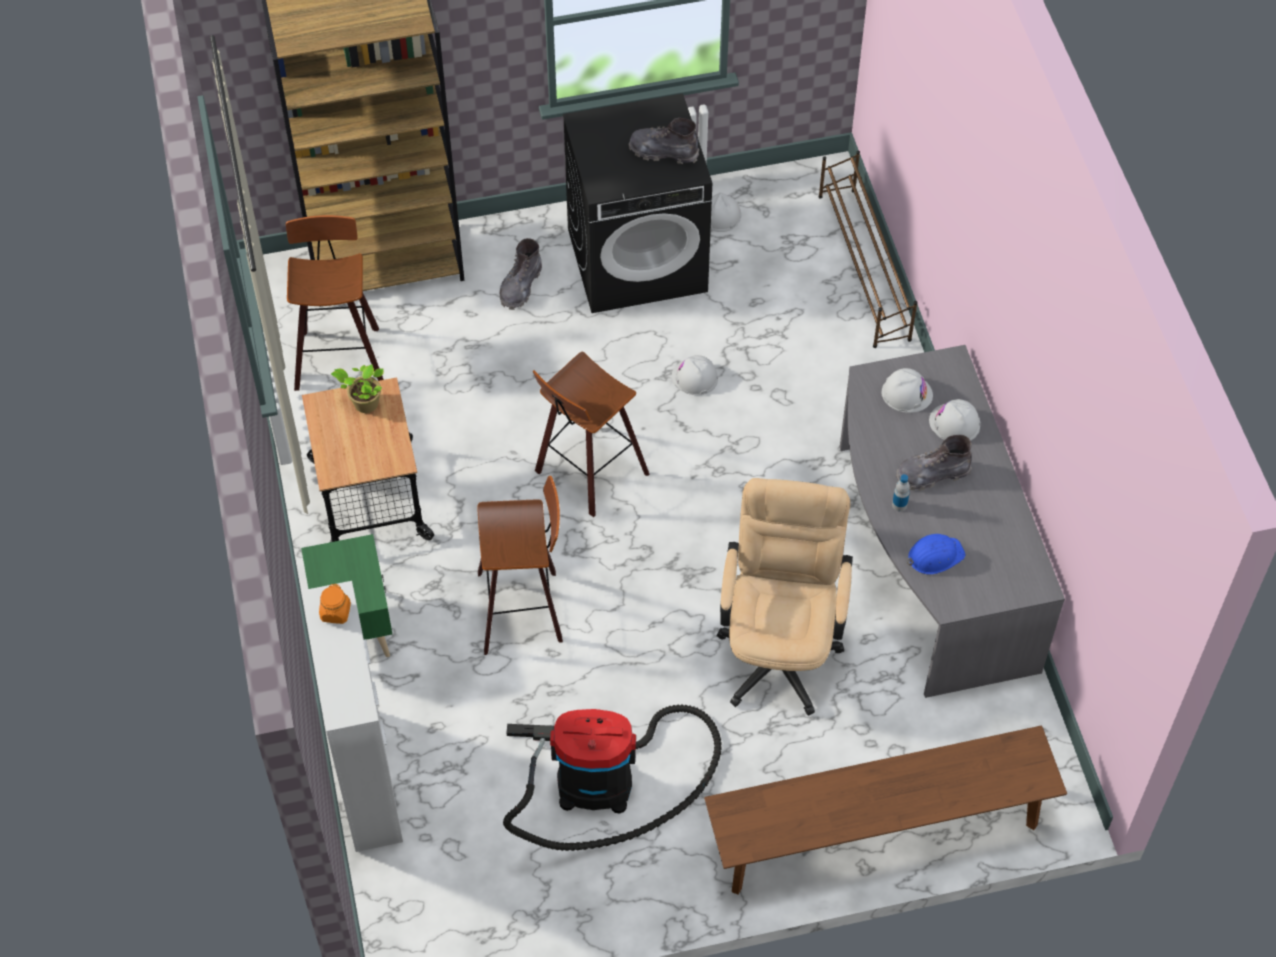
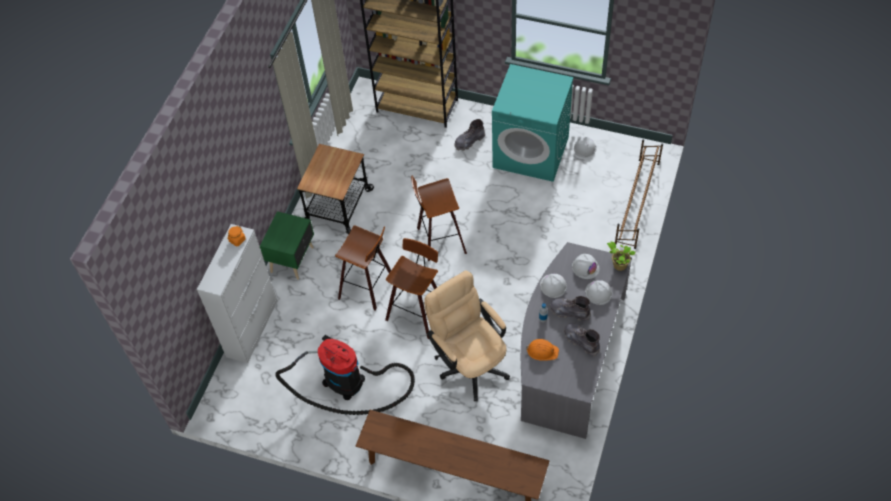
camera: 35 degrees right, 0 degrees up
stool [286,215,384,391] -> stool moved to [385,238,438,339]
potted plant [331,364,384,413] -> potted plant moved to [607,242,636,271]
black washing machine [563,93,712,313] -> turquoise washing machine [492,64,574,182]
grey boot [629,118,699,164] -> grey boot moved to [564,323,600,357]
white hard hat [672,355,718,395] -> white hard hat moved to [540,274,567,298]
beige office chair [717,478,853,716] -> beige office chair turned 75 degrees counterclockwise [424,271,510,401]
blue hard hat [907,534,966,574] -> orange hard hat [525,339,559,361]

